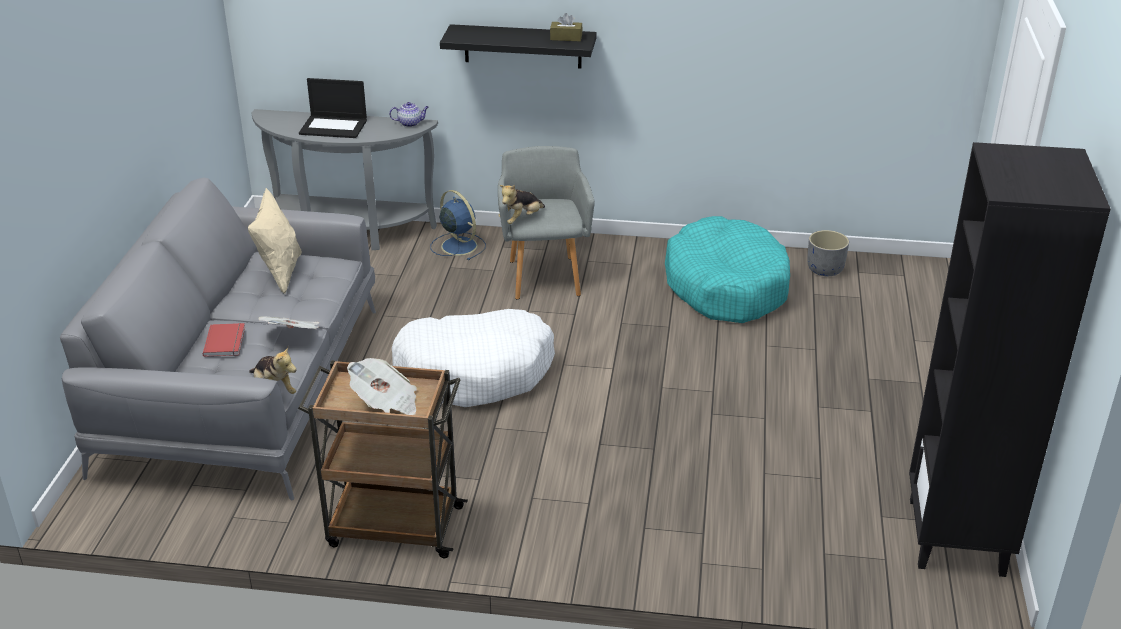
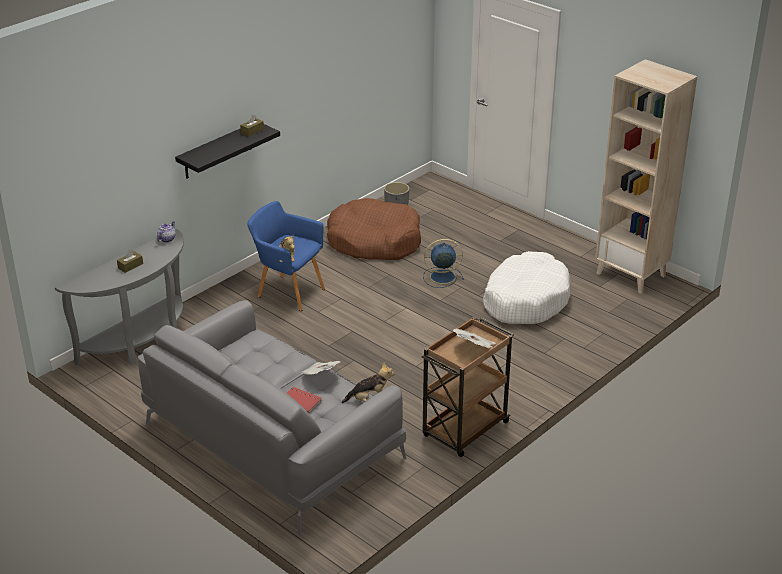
camera: 55 degrees left, 0 degrees up
beige pillow [248,188,302,294] -> none
laptop [299,78,367,138] -> brown tissue box [117,250,143,273]
white dog bed [392,309,555,407] -> white dog bed moved to [483,251,571,324]
blue fan [430,190,486,260] -> blue fan moved to [423,239,464,288]
grey armchair [498,146,595,300] -> blue armchair [247,201,325,311]
turquoise dog bed [665,216,790,323] -> brown dog bed [327,198,421,260]
black bookcase [909,142,1111,577] -> beige bookcase [595,59,697,294]

